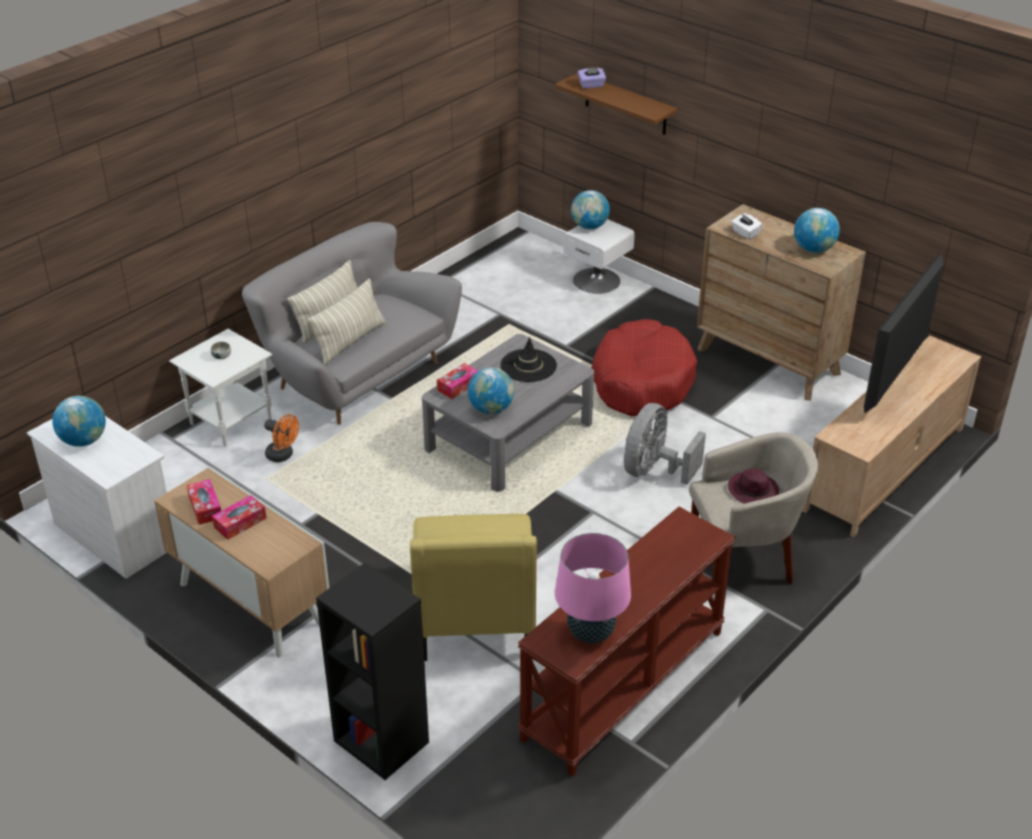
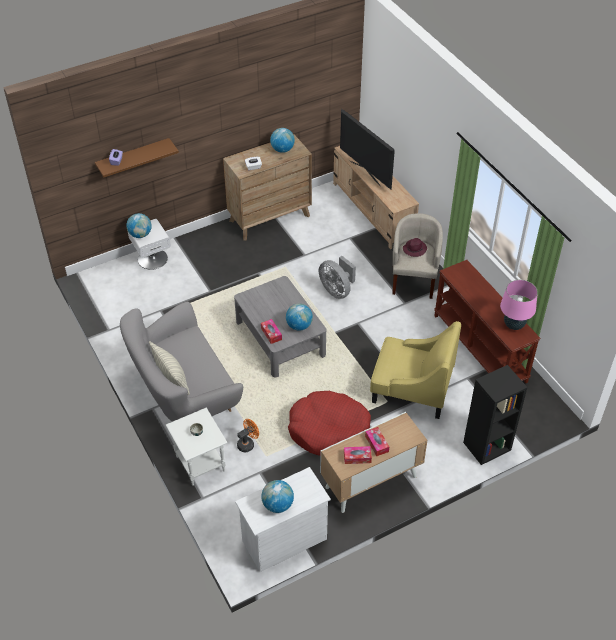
camera: 70 degrees left, 10 degrees up
pillow [308,278,386,365] -> none
black hat [500,337,557,382] -> none
red dog bed [591,319,697,416] -> red dog bed moved to [288,391,371,456]

